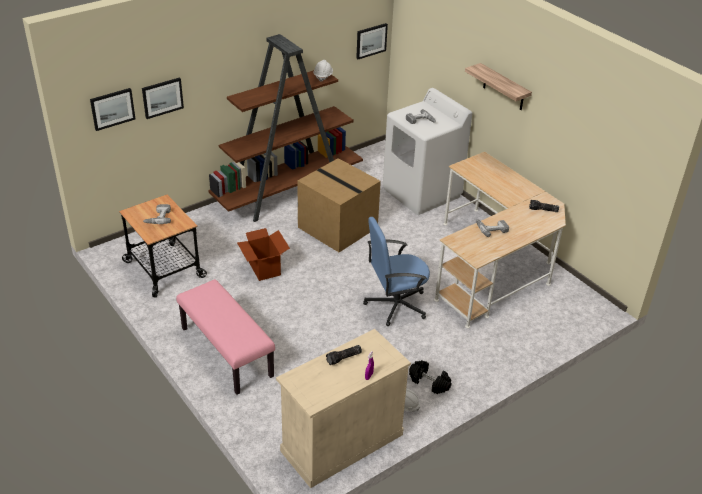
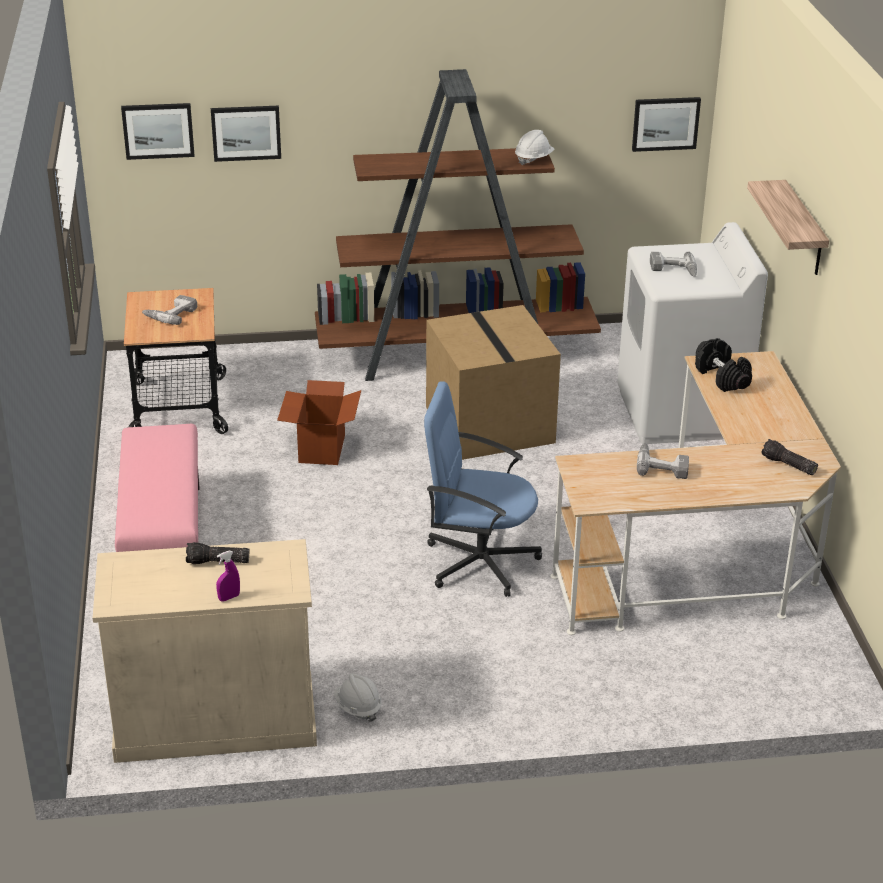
camera: 30 degrees right, 5 degrees down
black dumbbell [409,360,452,394] -> black dumbbell moved to [695,338,752,392]

